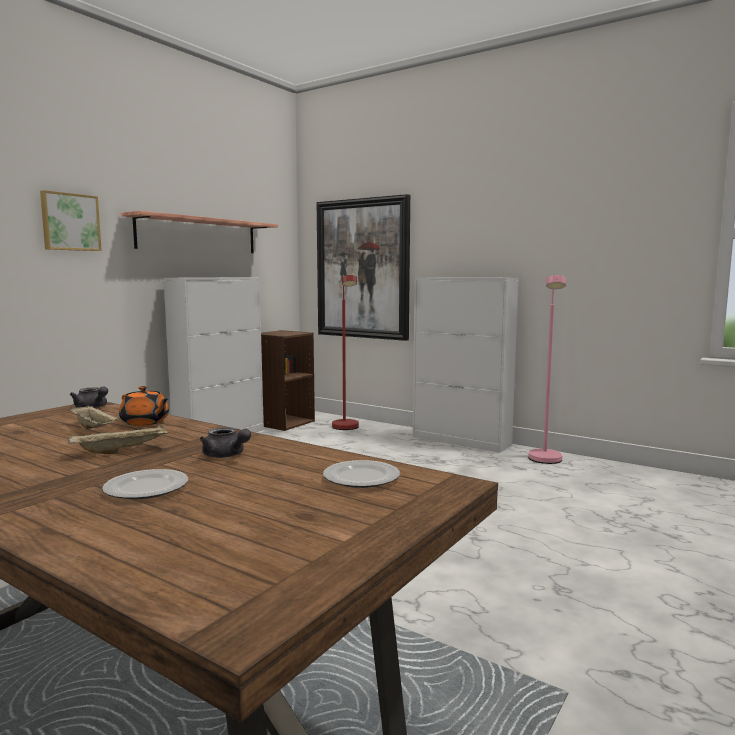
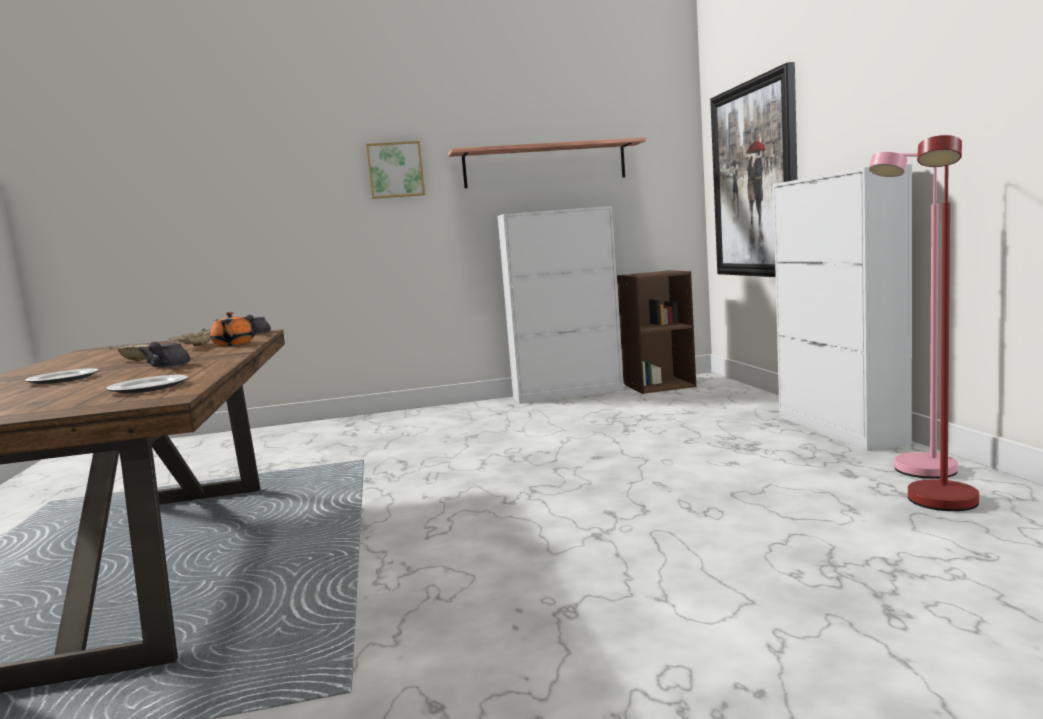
camera: 45 degrees right, 0 degrees up
red floor lamp [332,275,359,430] -> red floor lamp moved to [908,135,979,511]

